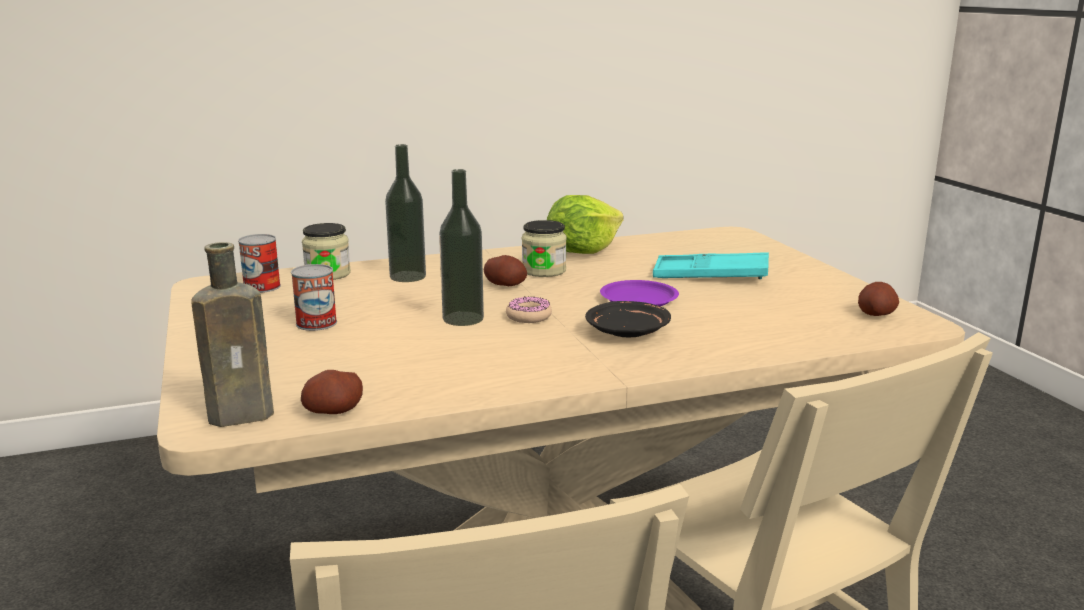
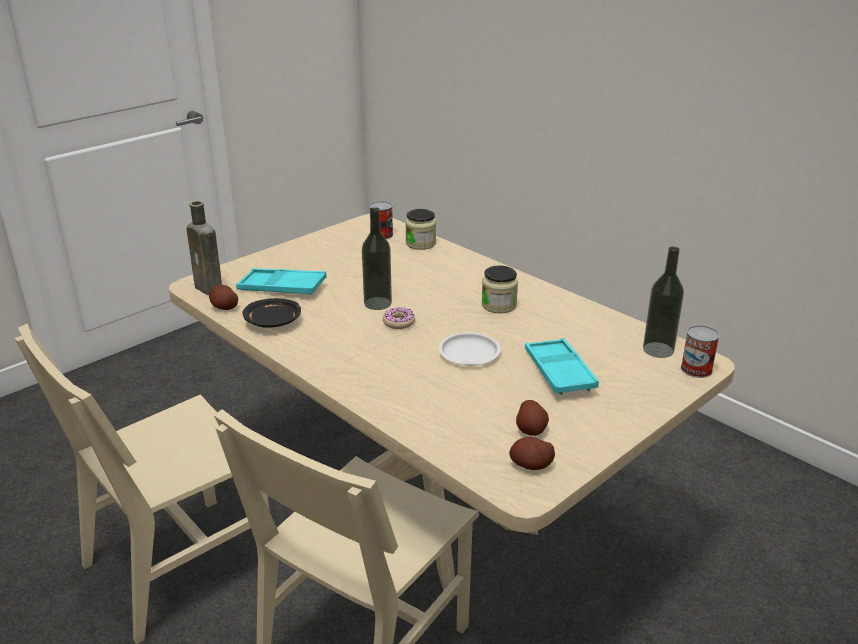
camera: 65 degrees right, 10 degrees up
can [291,264,337,331] -> can moved to [681,325,720,378]
bottle [385,144,426,282] -> bottle moved to [643,247,684,358]
potato [484,255,527,286] -> potato moved to [516,400,549,436]
lettuce [547,195,624,254] -> none
black plate [585,301,671,337] -> black plate moved to [243,298,301,328]
purple plate [600,280,679,306] -> white plate [439,332,501,365]
none -> turquoise tray [236,268,327,295]

